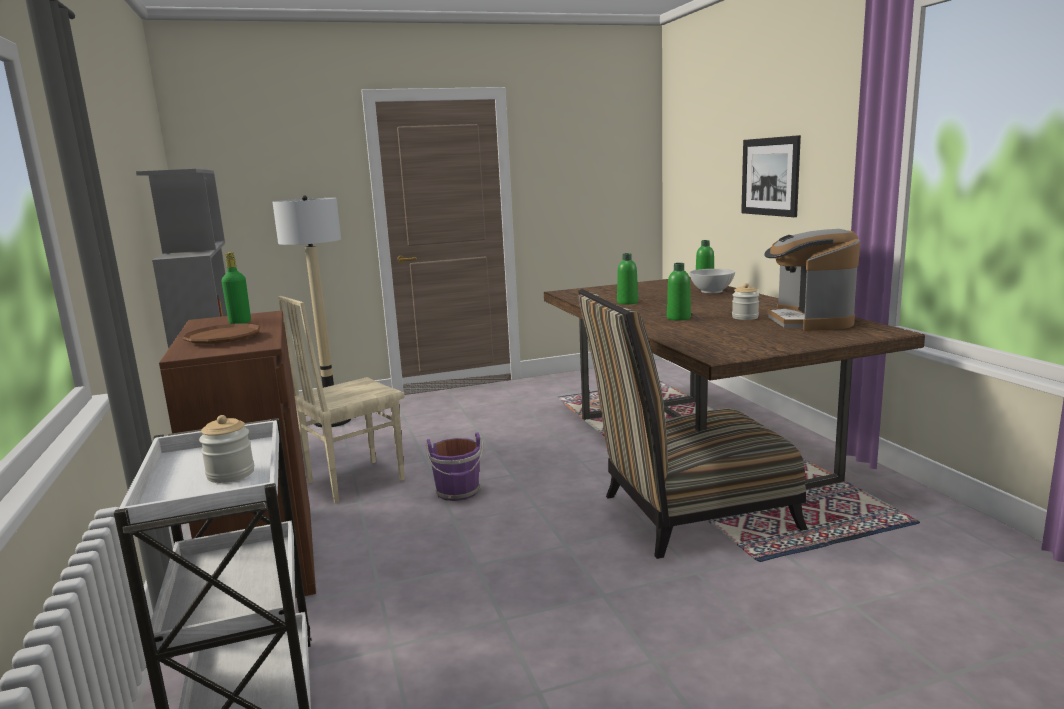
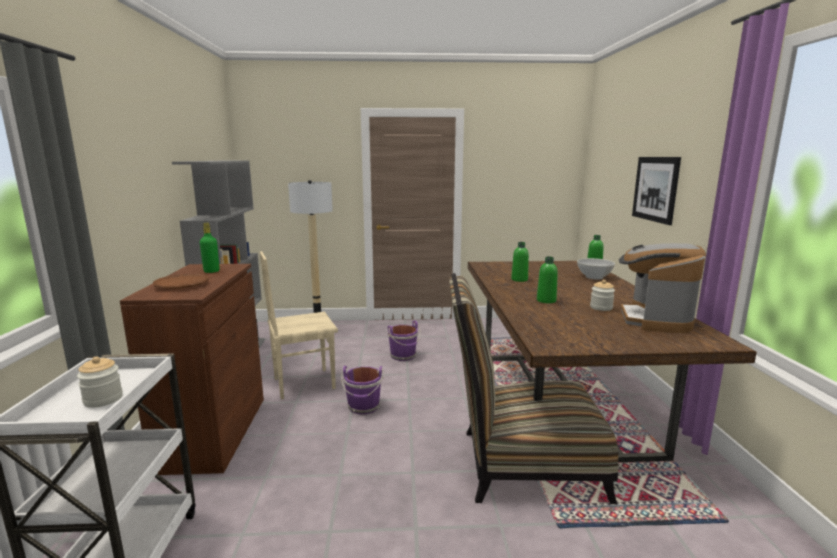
camera: 15 degrees right, 0 degrees up
none -> purple bucket [388,321,421,361]

